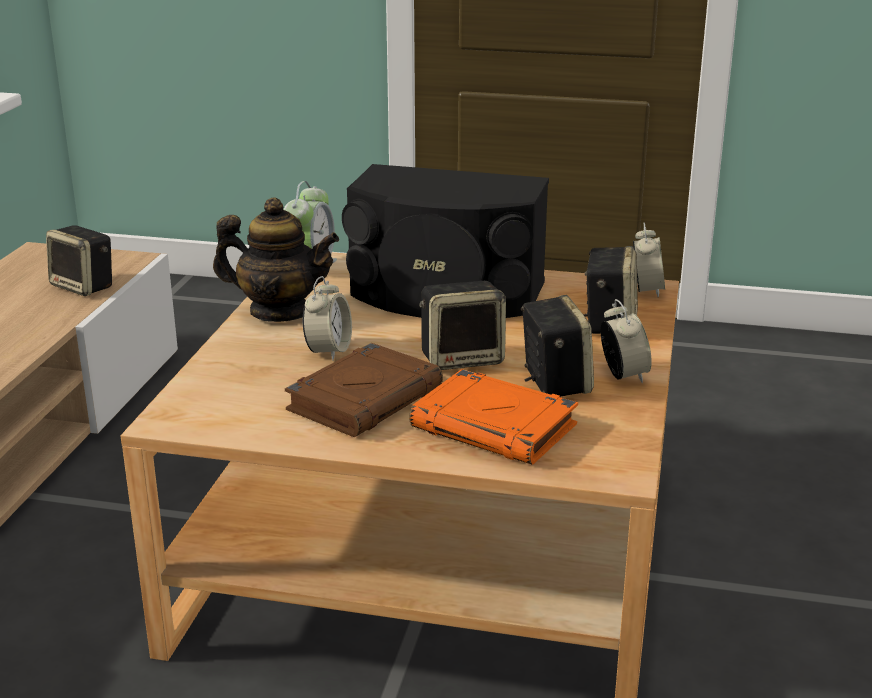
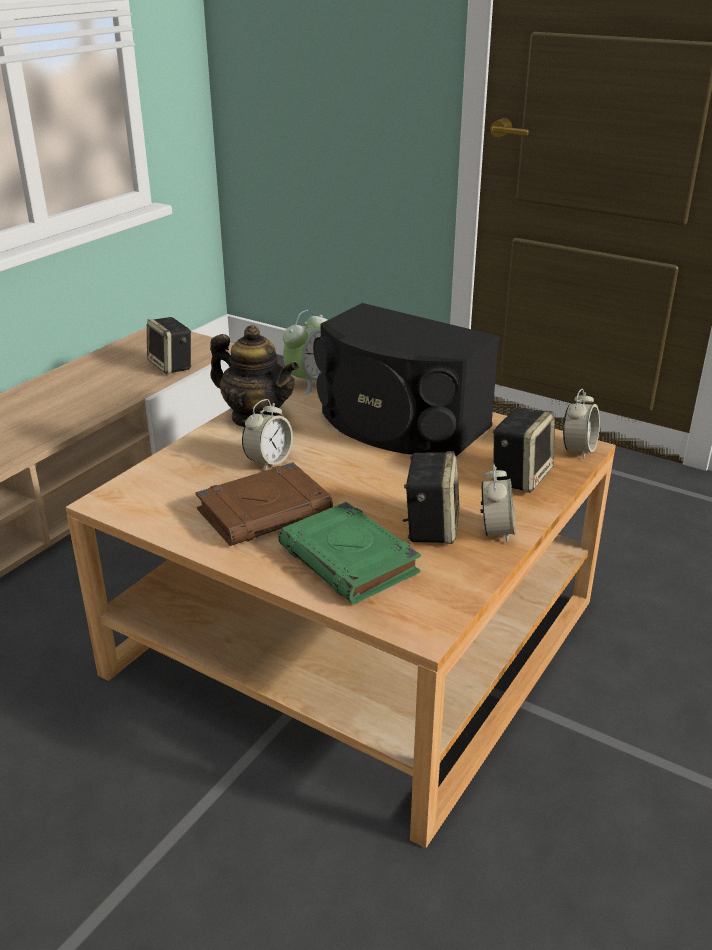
camera: 20 degrees right, 5 degrees up
orange book [409,369,578,465] -> green book [278,502,421,604]
speaker [419,281,506,370] -> none

